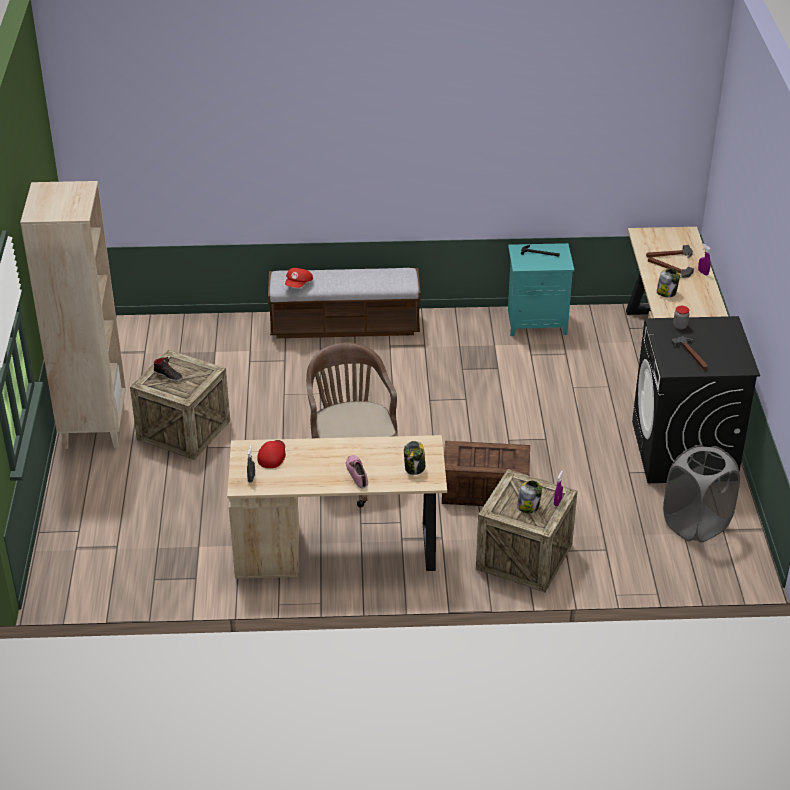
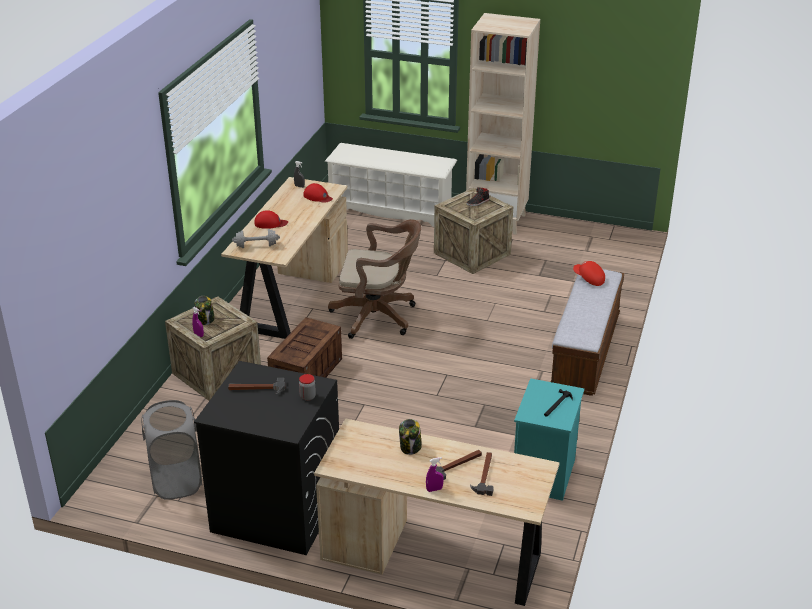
camera: 110 degrees right, 5 degrees down
shoe [346,455,368,488] -> red cap [254,210,288,229]
jar [404,441,425,475] -> grey dumbbell [232,229,280,248]
none -> white shoe rack [325,143,457,227]

